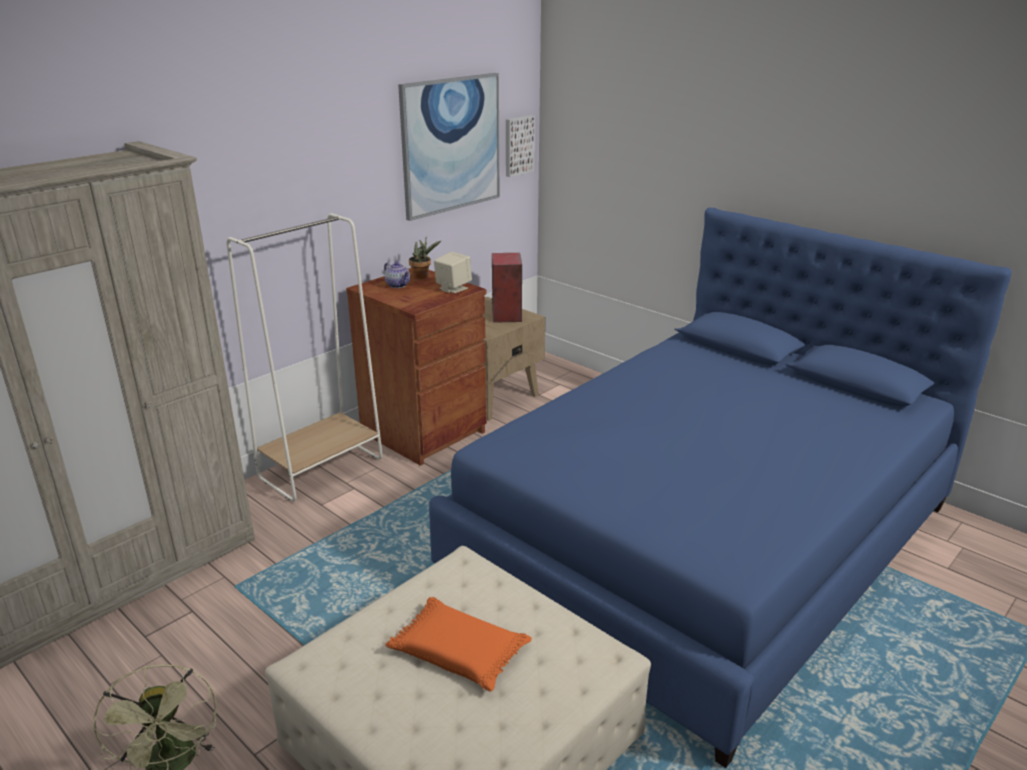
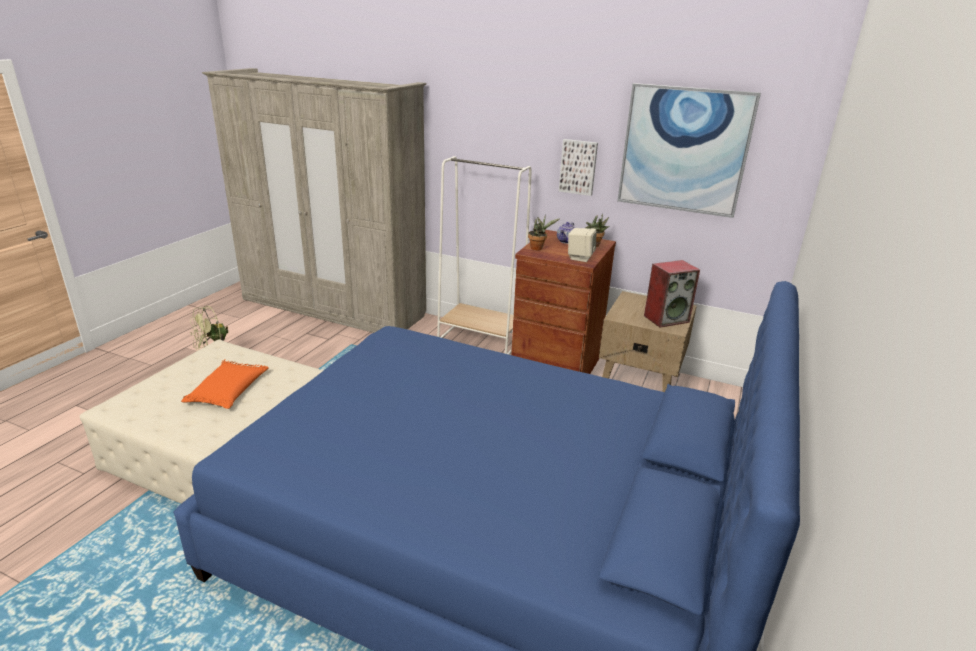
camera: 70 degrees right, 0 degrees up
picture [506,115,535,177] -> picture moved to [559,139,598,196]
none -> potted plant [528,214,560,250]

